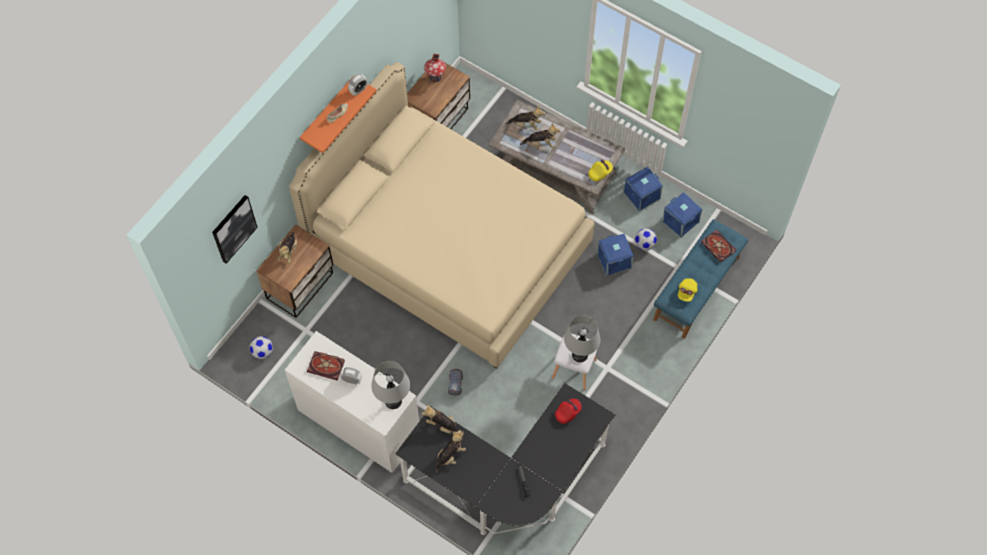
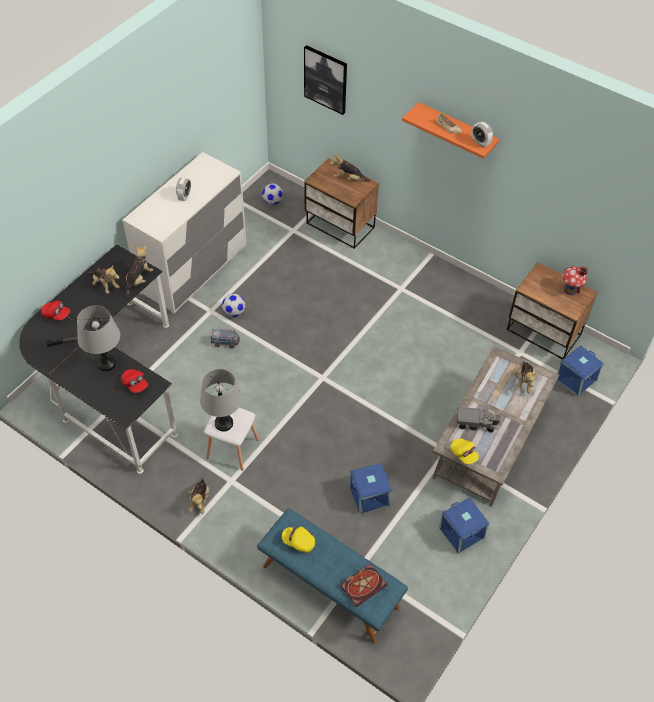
camera: 90 degrees right, 10 degrees down
beige bed [289,62,595,369] -> none
book [307,351,345,381] -> none
grey table lamp [371,361,410,409] -> grey table lamp moved to [77,305,120,371]
plush toy [520,123,560,149] -> plush toy moved to [188,478,209,514]
football [635,228,657,250] -> football moved to [222,294,245,317]
blue storage box [662,192,702,238] -> blue storage box moved to [557,346,604,396]
none -> red cap [41,300,70,320]
none -> toy truck [457,407,501,433]

